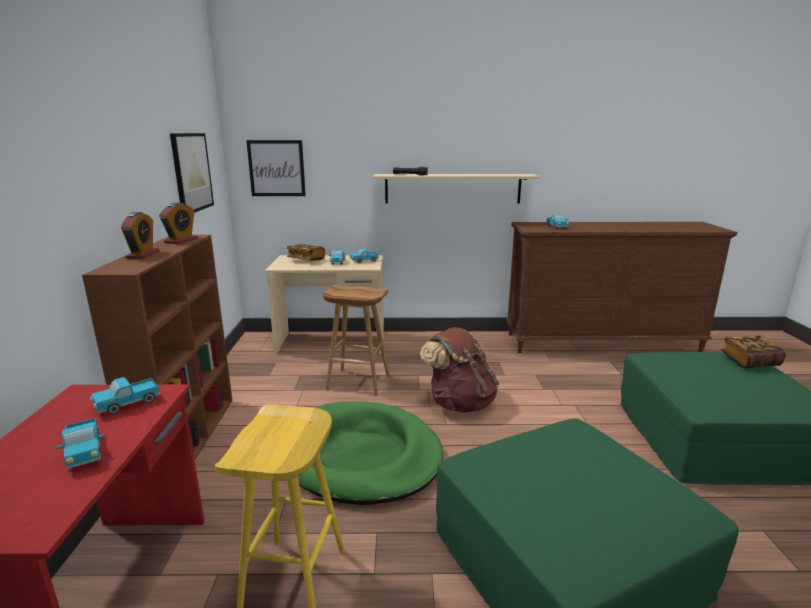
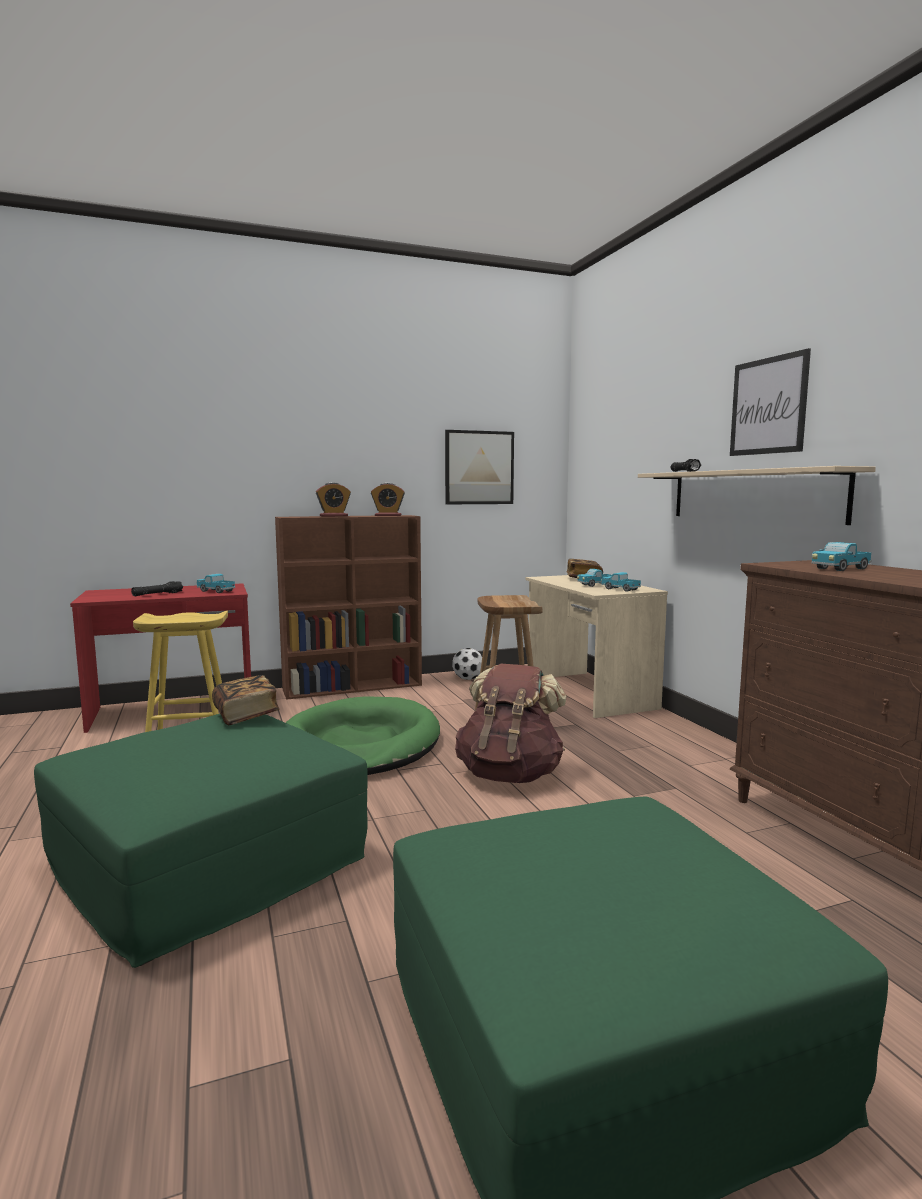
camera: 70 degrees right, 10 degrees down
toy truck [56,418,105,469] -> black flashlight [131,581,183,596]
picture [246,140,306,196] -> picture moved to [730,348,811,456]
book [721,336,786,368] -> book moved to [212,675,279,725]
none -> football [452,648,482,680]

